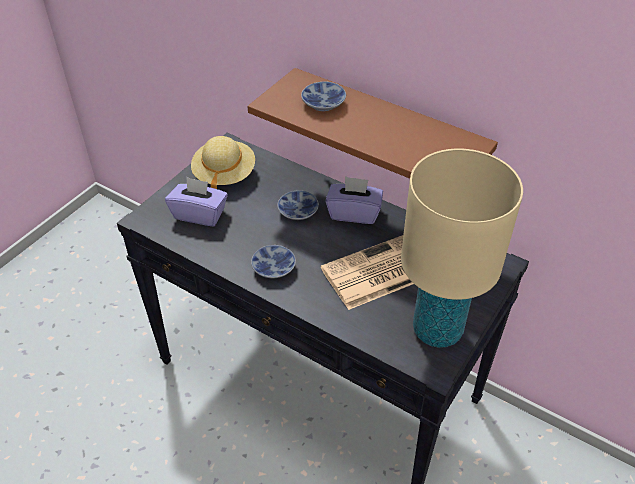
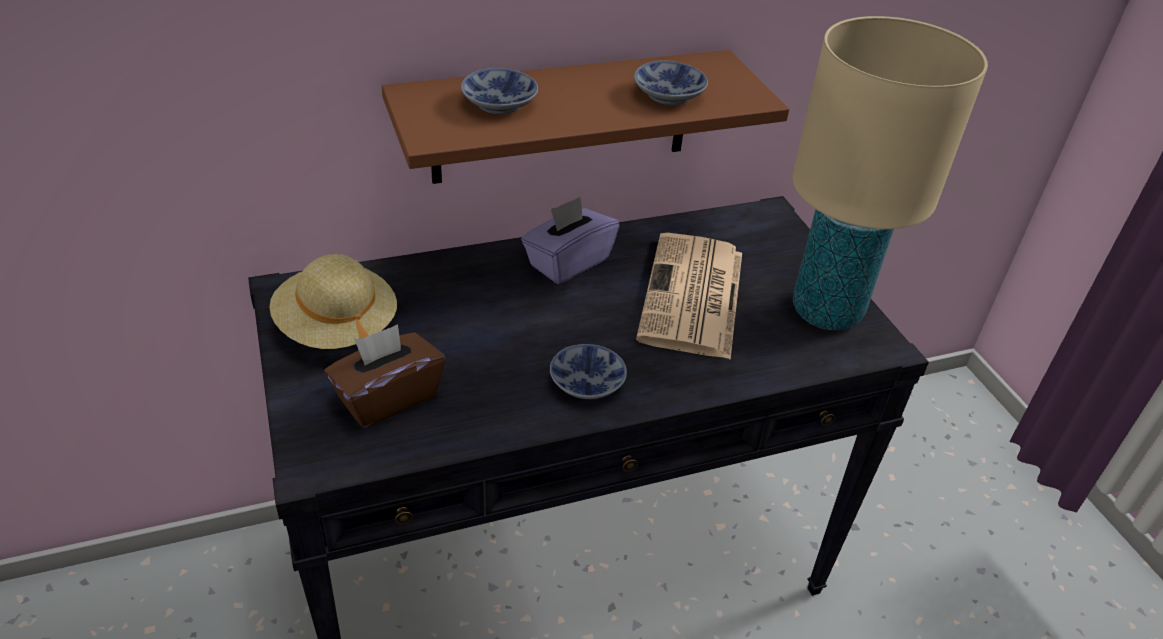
camera: 55 degrees left, 5 degrees down
purple tissue box [165,177,228,226] -> brown tissue box [324,324,445,428]
bowl [277,190,319,220] -> bowl moved to [634,60,708,105]

